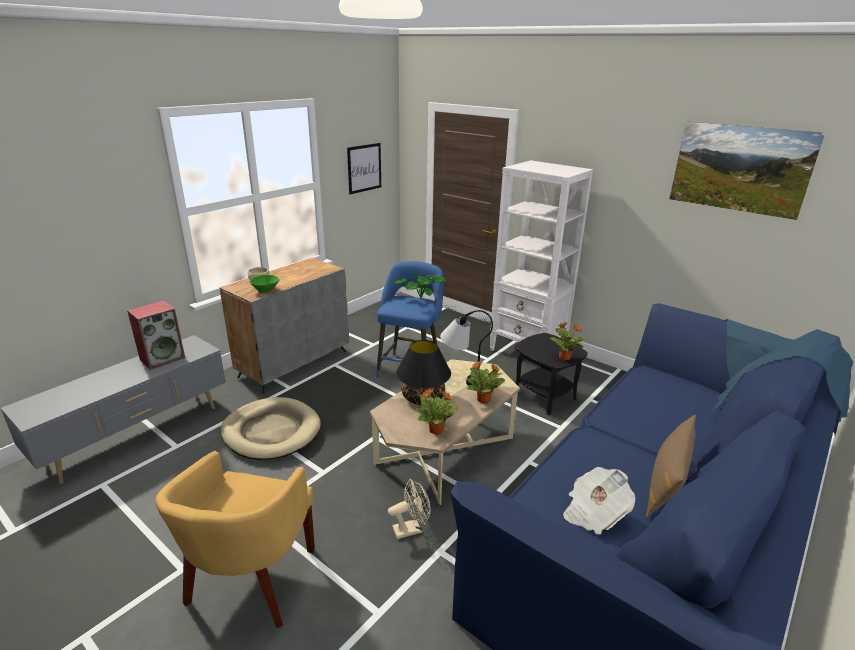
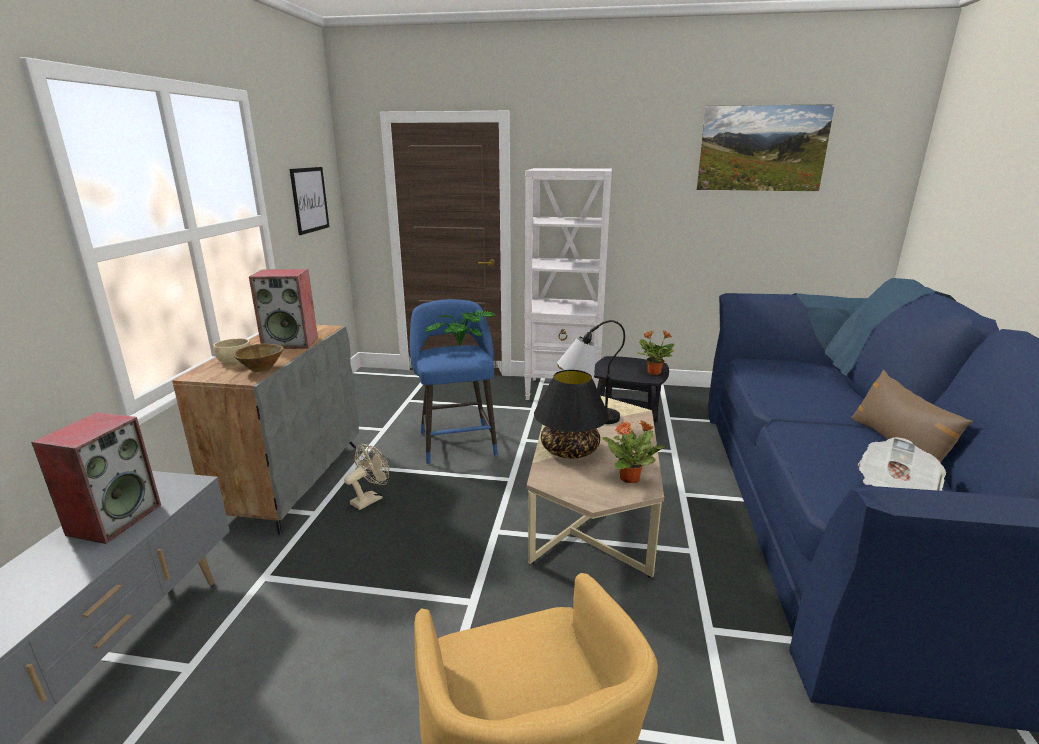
camera: 30 degrees left, 5 degrees down
beige dog bed [221,397,321,460] -> none
green bowl [249,274,280,293] -> brown bowl [234,344,284,372]
beige fan [388,479,431,539] -> beige fan moved to [344,444,389,510]
potted plant [466,361,505,404] -> none
none -> speaker [249,269,318,349]

